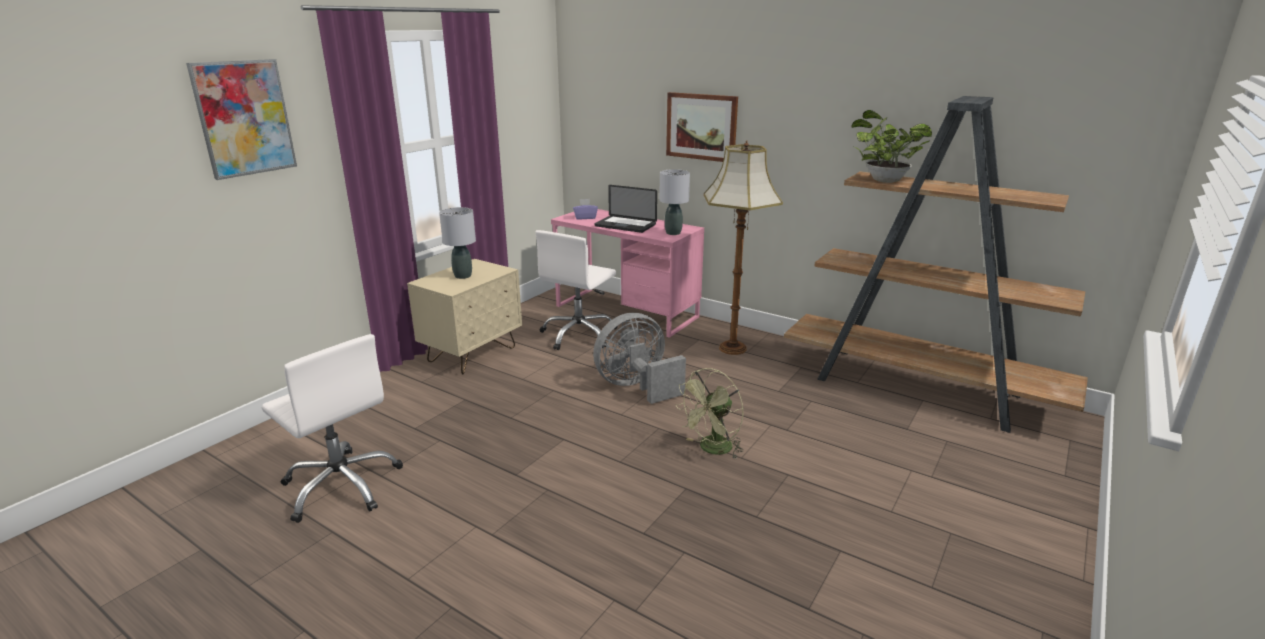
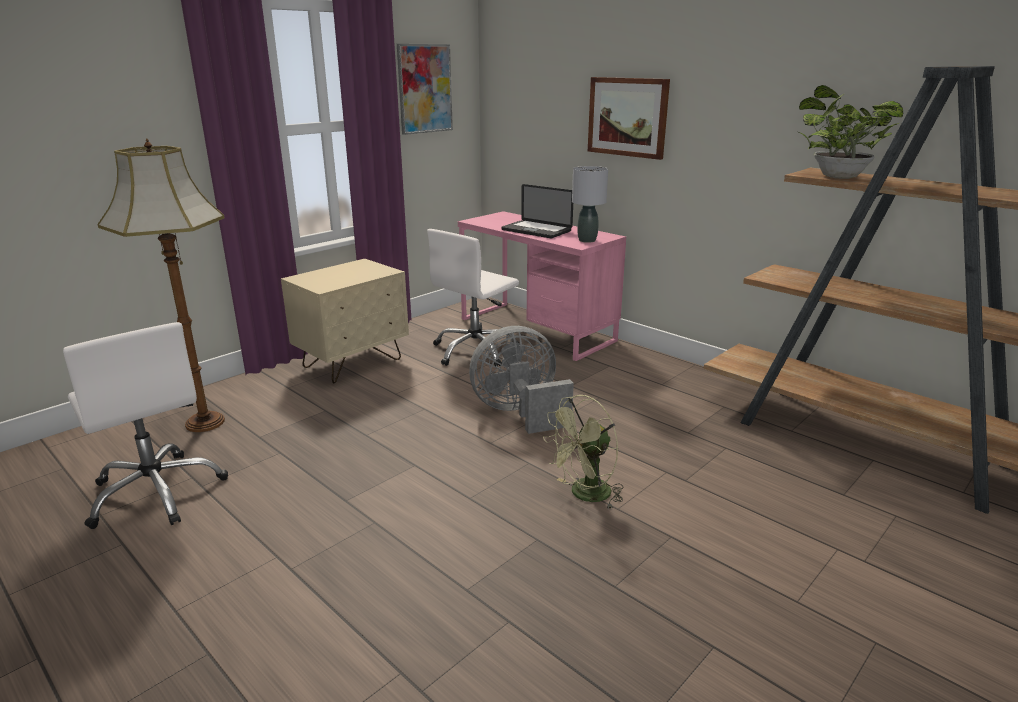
camera: 10 degrees right, 0 degrees up
picture [186,59,297,180] -> picture moved to [397,44,453,135]
grey table lamp [439,207,476,279] -> none
purple tissue box [573,199,598,220] -> none
floor lamp [704,140,783,355] -> floor lamp moved to [97,138,225,432]

